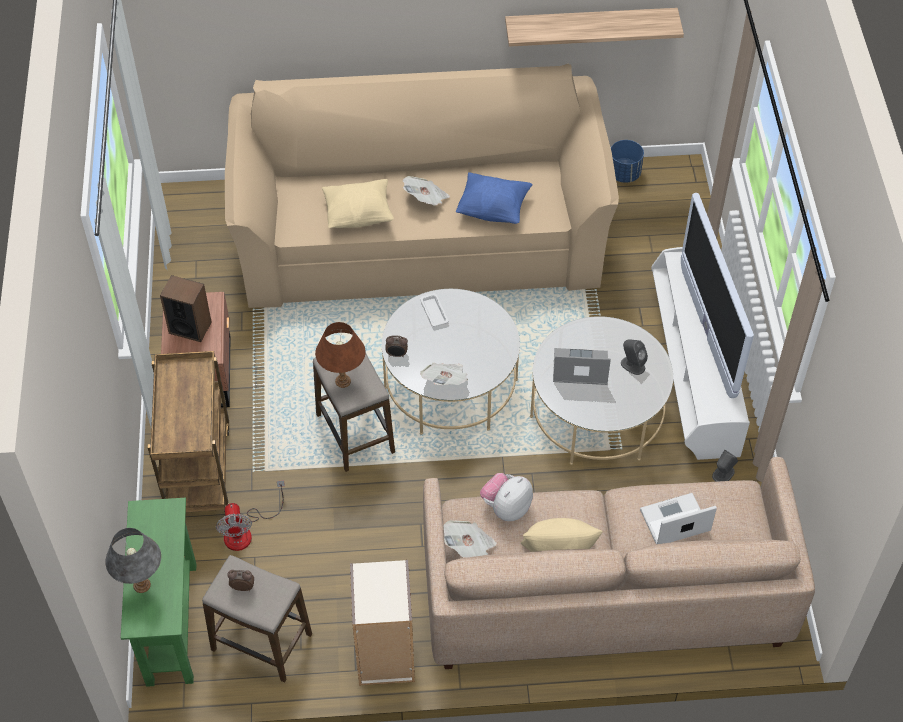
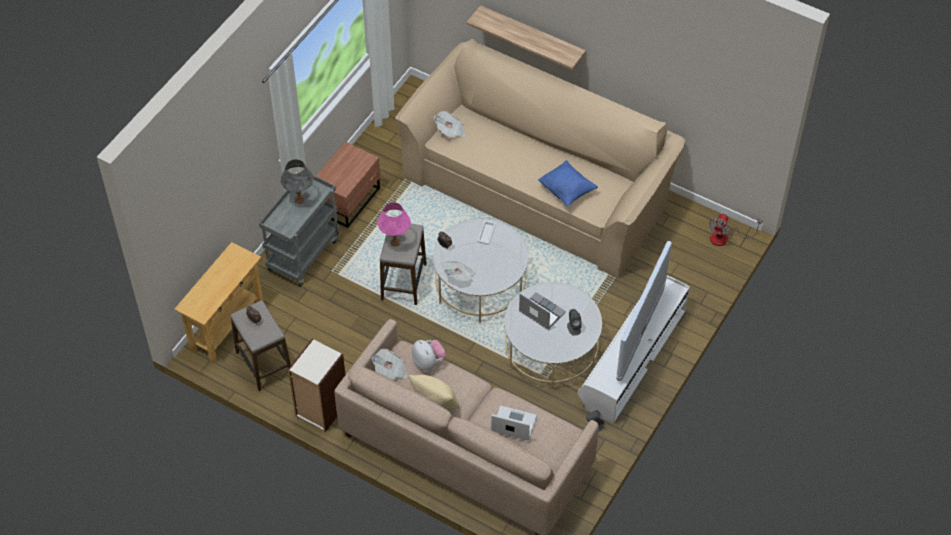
camera: 35 degrees right, 0 degrees up
grey table lamp [105,528,161,593] -> grey table lamp moved to [281,159,313,204]
green console table [121,498,196,687] -> beige console table [174,242,263,363]
brown cart [148,351,229,512] -> grey cart [259,175,340,287]
speaker [160,275,212,342] -> none
fan [216,480,285,551] -> fan moved to [709,214,762,246]
brown table lamp [315,322,366,388] -> pink table lamp [378,202,411,247]
beige pillow [322,179,394,228] -> none
newspaper [403,176,450,206] -> newspaper moved to [434,111,466,138]
plush toy [480,473,533,521] -> plush toy turned 75 degrees clockwise [412,340,446,371]
shelf [505,8,684,47] -> shelf moved to [467,5,586,70]
blue planter [611,140,644,183] -> none

